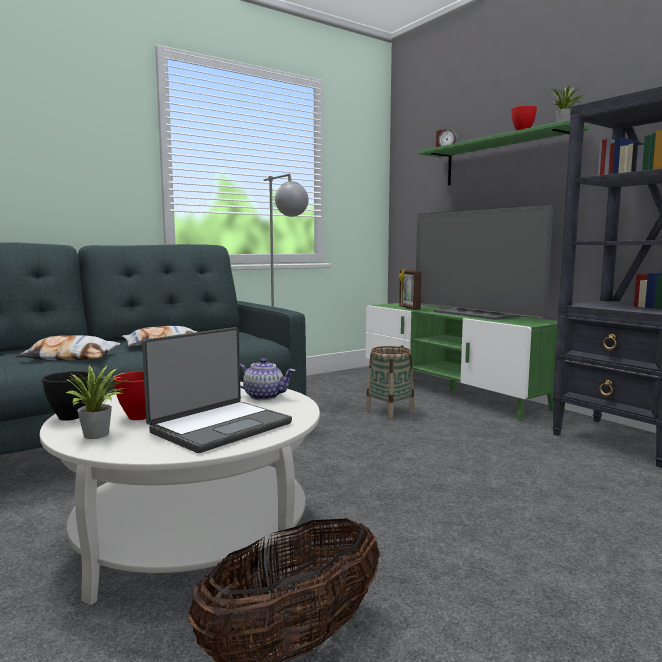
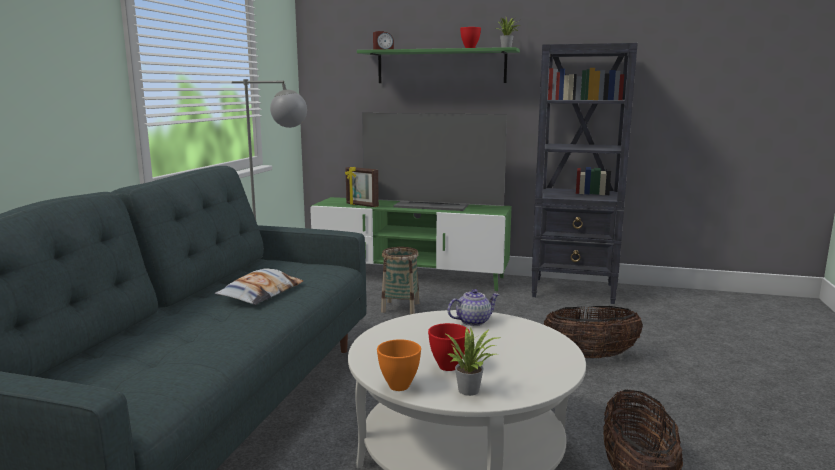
camera: 40 degrees left, 5 degrees up
pillow [15,335,120,360] -> none
black bowl [42,371,88,421] -> orange bowl [377,339,421,391]
laptop [142,327,292,453] -> none
none -> basket [543,306,643,358]

